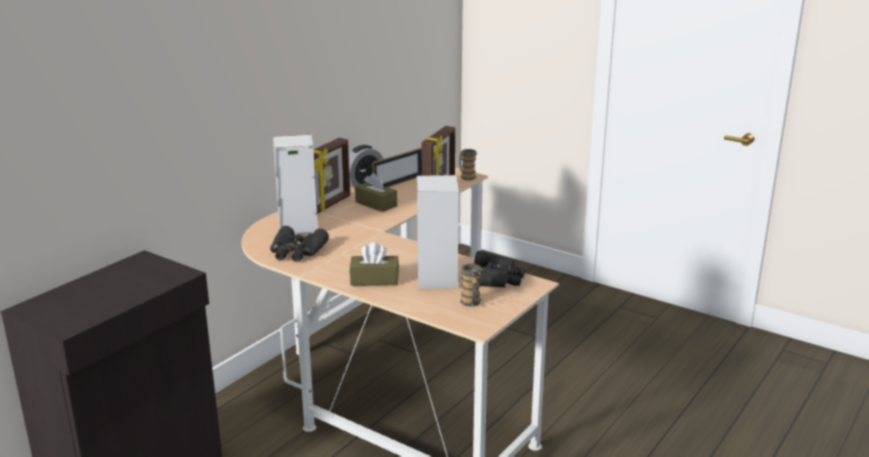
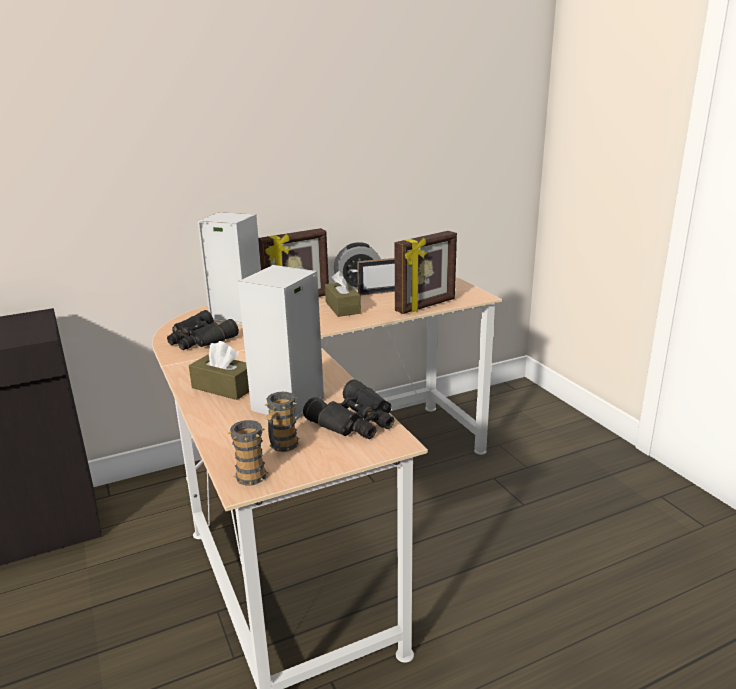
camera: 30 degrees right, 0 degrees up
mug [458,149,478,180] -> mug moved to [228,420,269,485]

